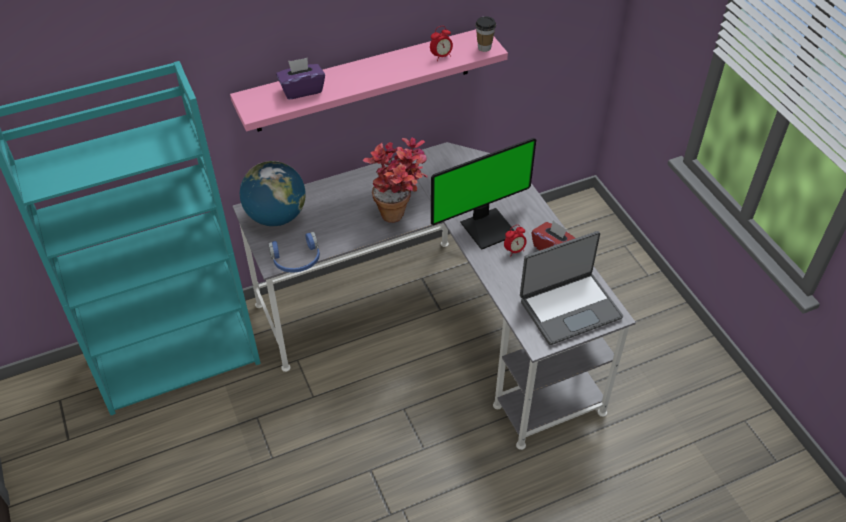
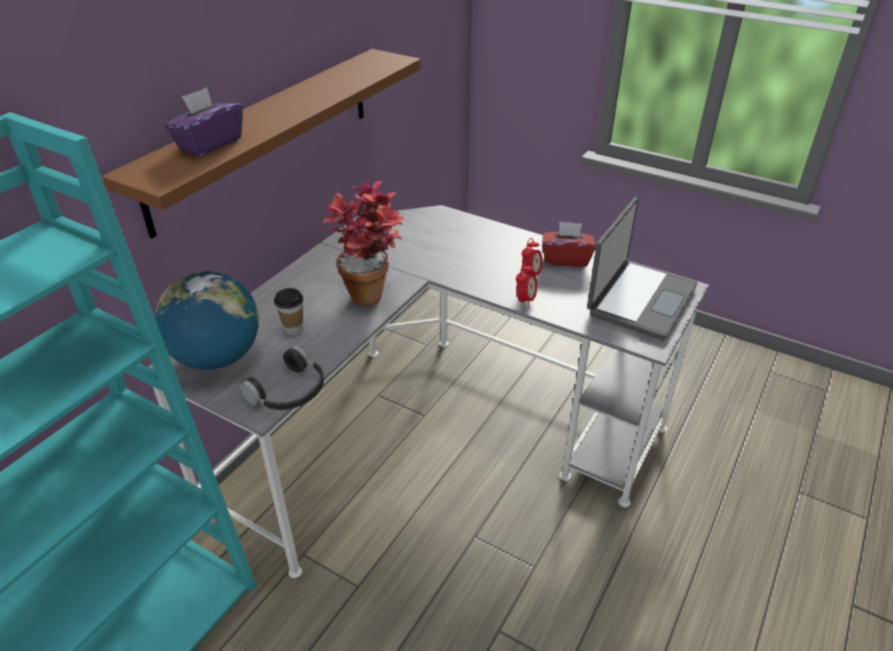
camera: 35 degrees left, 10 degrees down
pink shelf [230,29,508,132] -> brown shelf [101,49,421,239]
blue headphones [268,232,320,272] -> black headphones [239,346,324,410]
alarm clock [430,26,453,61] -> alarm clock moved to [516,262,537,308]
monitor [431,138,536,250] -> none
cup [475,16,496,52] -> cup moved to [274,288,304,335]

